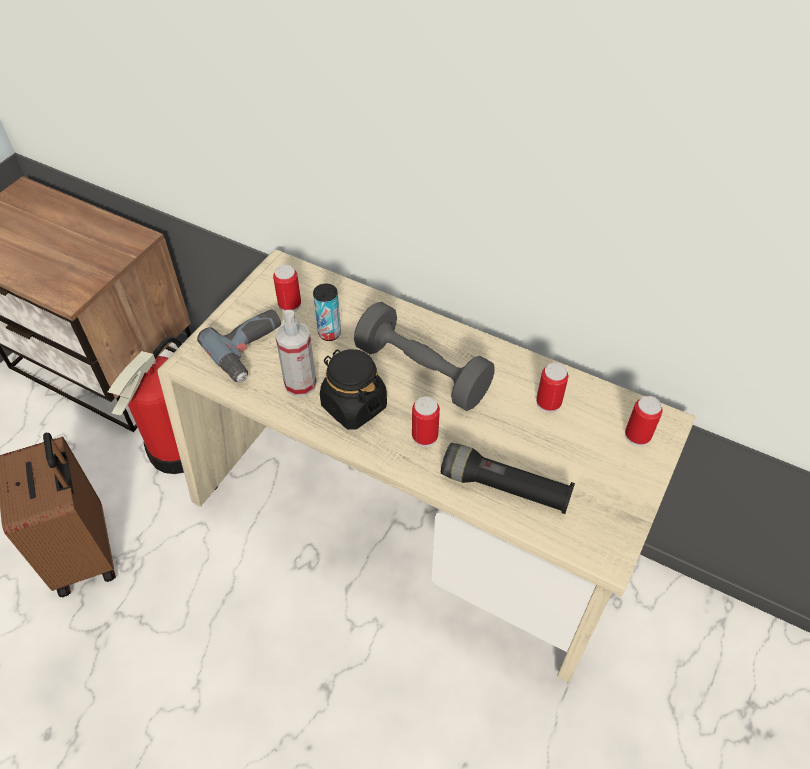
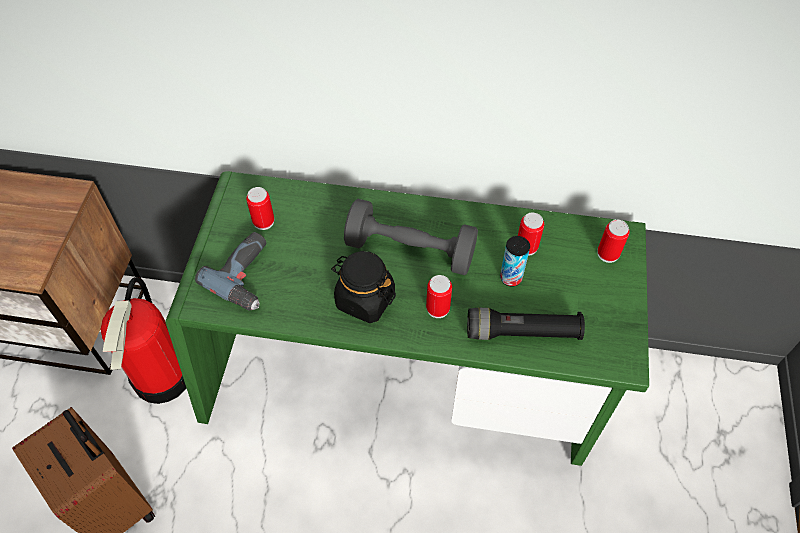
camera: 20 degrees left, 5 degrees up
beige desk [157,250,696,682] -> green desk [165,171,649,466]
spray bottle [275,310,317,397] -> none
can [313,284,341,341] -> can moved to [500,236,530,287]

